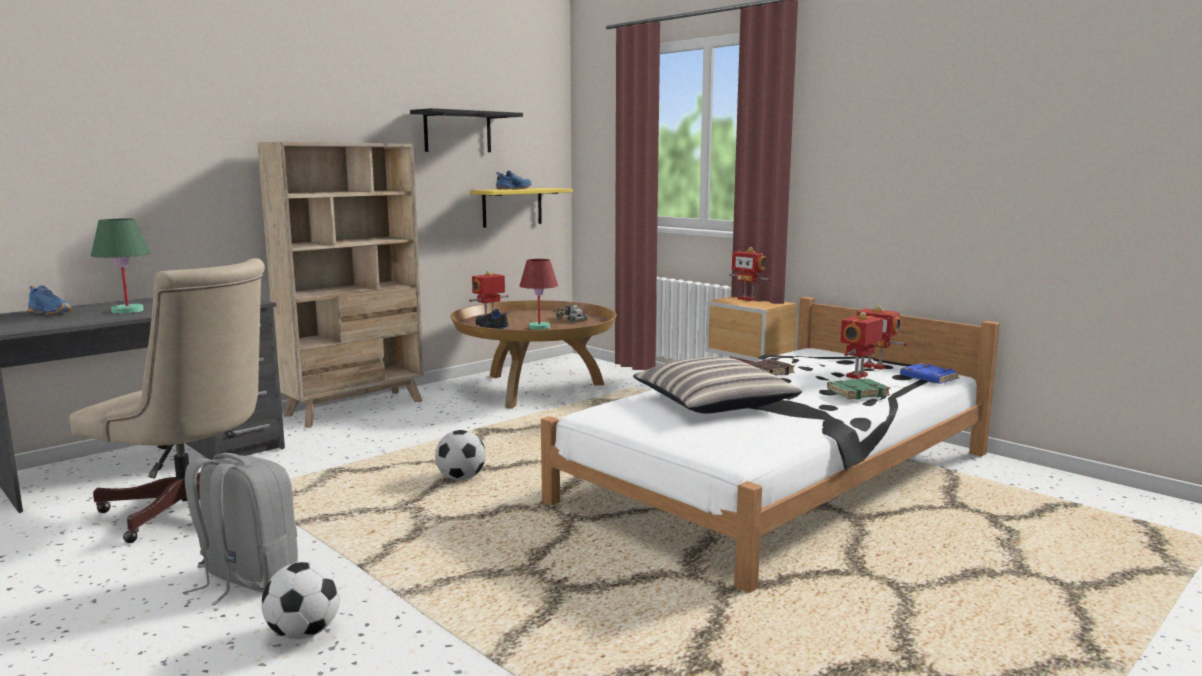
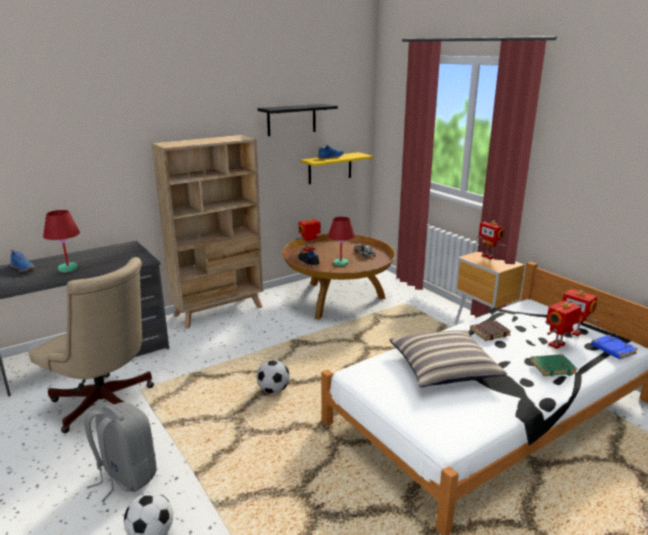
camera: 10 degrees right, 10 degrees up
green table lamp [91,218,150,314] -> red table lamp [43,210,80,272]

